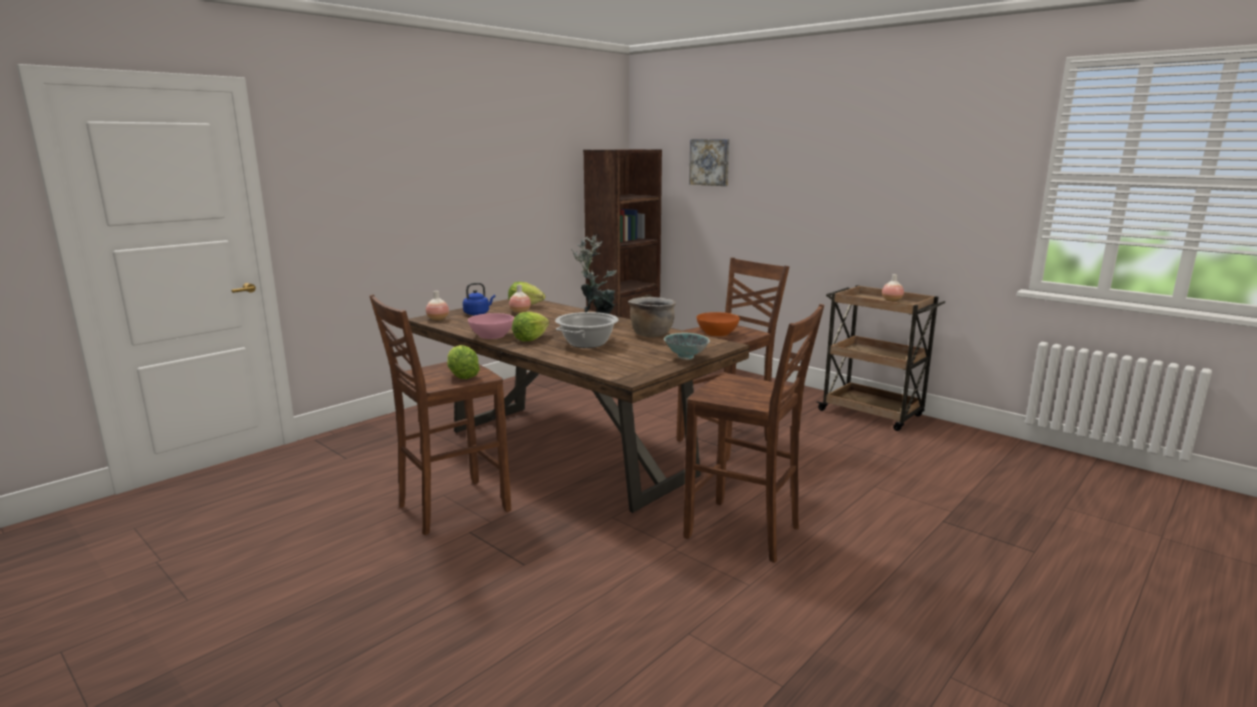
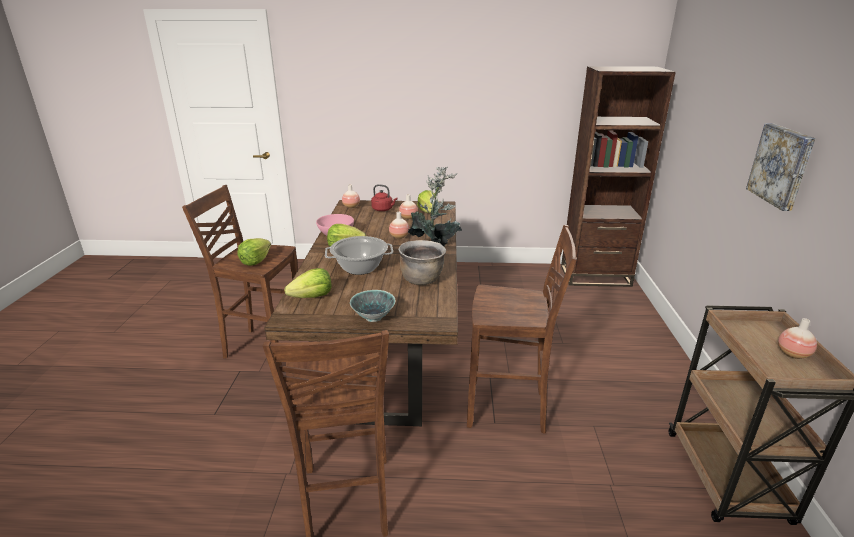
camera: 50 degrees right, 10 degrees up
blue kettle [463,283,495,315] -> red kettle [371,184,397,211]
picture [689,139,729,186] -> picture moved to [746,123,816,211]
orange bowl [697,312,740,337] -> none
none -> lettuce [284,268,331,298]
none -> vase [389,212,409,239]

